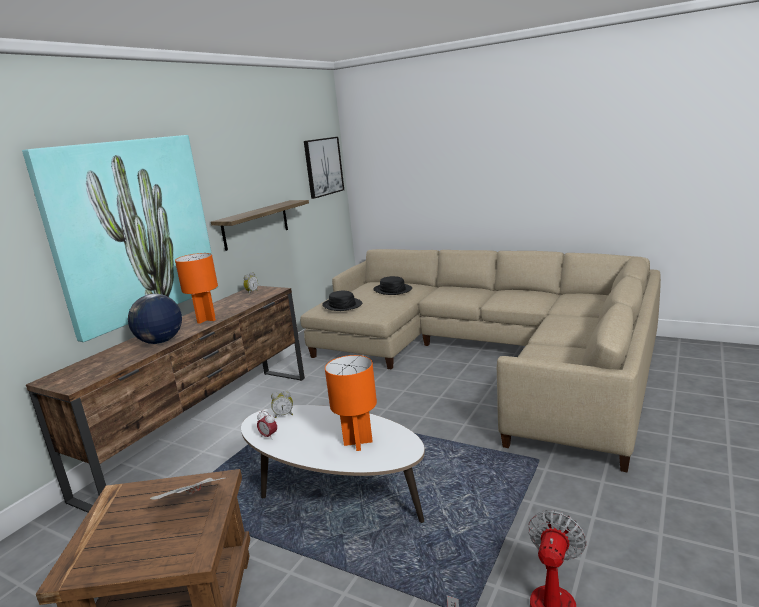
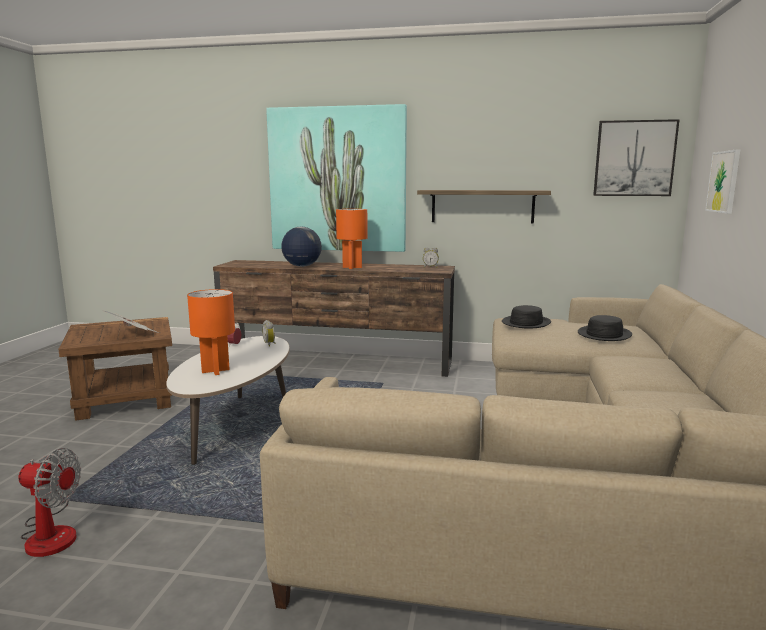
camera: 70 degrees right, 5 degrees down
none -> picture [705,150,740,214]

